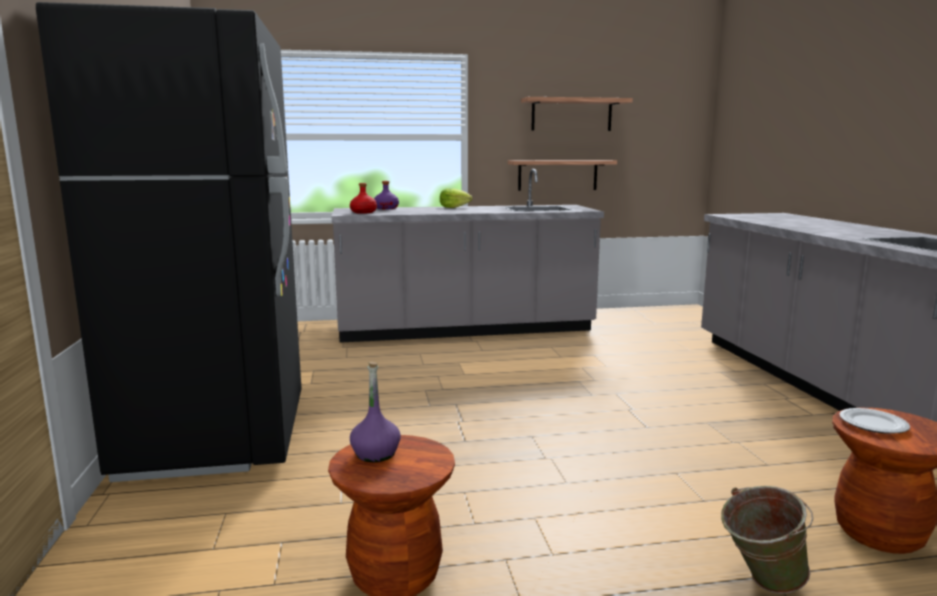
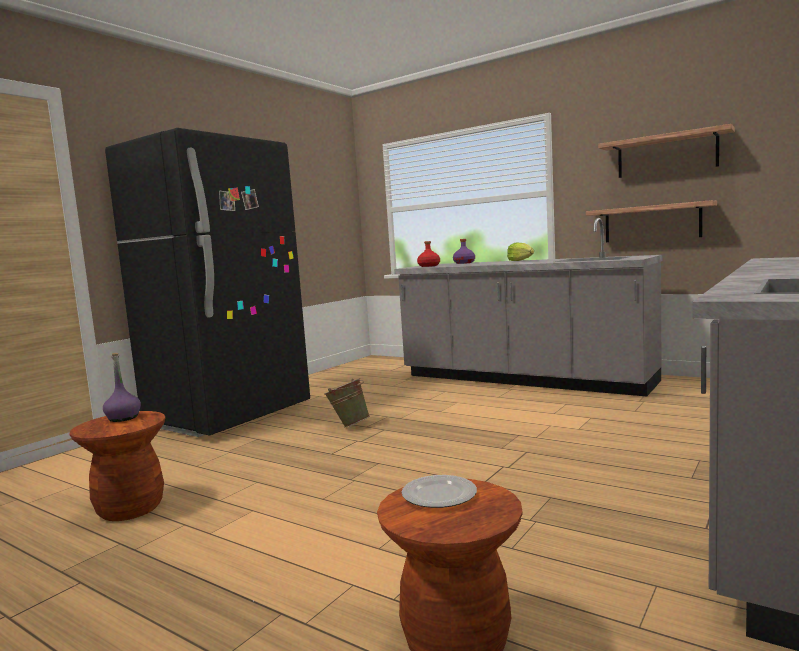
camera: 45 degrees right, 5 degrees down
green bucket [721,486,813,594] -> green bucket moved to [324,378,370,427]

